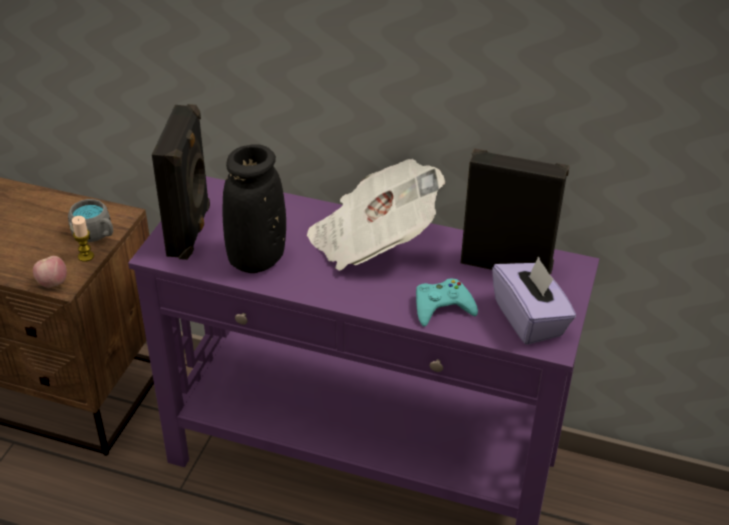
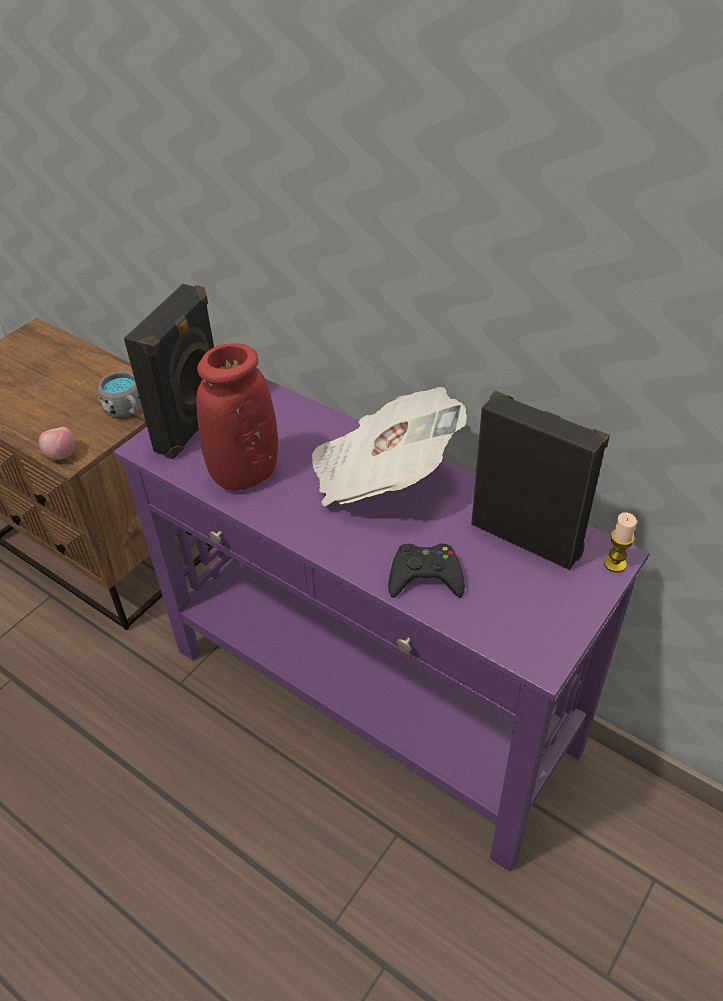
camera: 20 degrees right, 5 degrees up
candle [72,216,94,262] -> candle moved to [604,512,637,573]
black vase [222,144,286,273] -> red vase [196,343,278,490]
turquoise game controller [416,279,478,327] -> black game controller [388,544,465,598]
purple tissue box [492,256,576,345] -> none

